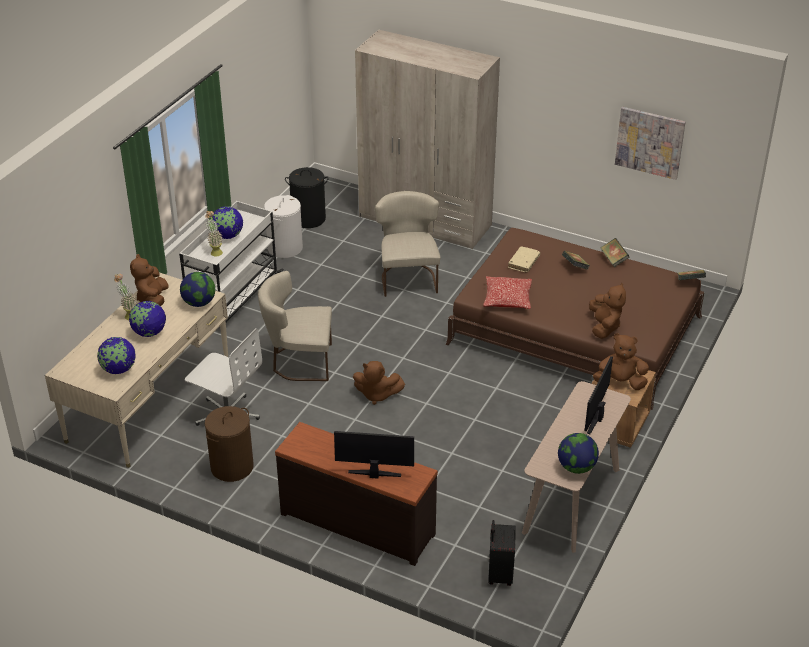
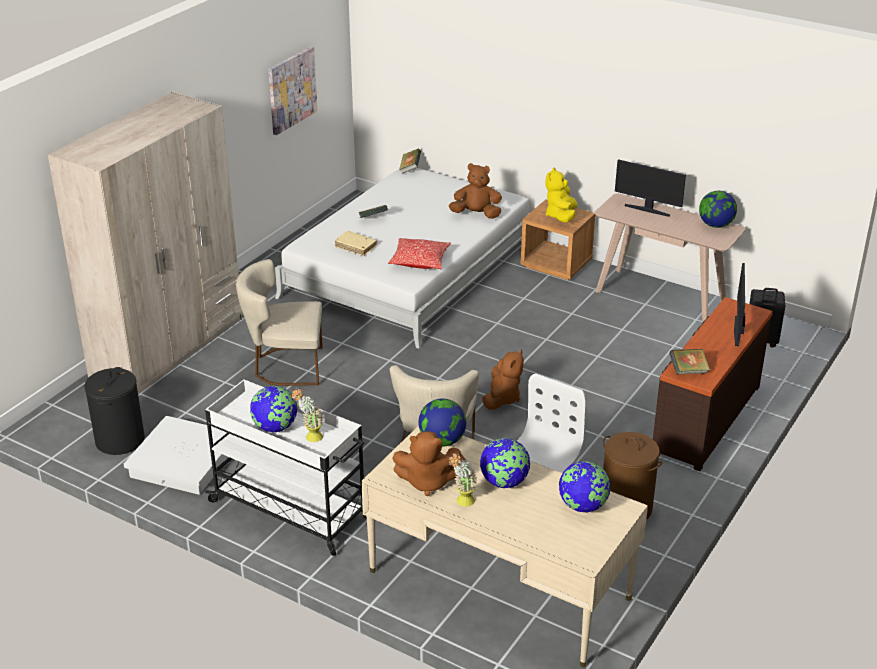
camera: 85 degrees left, 5 degrees down
white laundry basket [264,195,303,258] -> white storage box [124,416,229,495]
brown bed [445,228,704,410] -> white bed [275,168,529,349]
brown plush toy [593,333,649,390] -> yellow plush toy [546,167,577,222]
book [600,238,629,267] -> book moved to [669,349,710,374]

